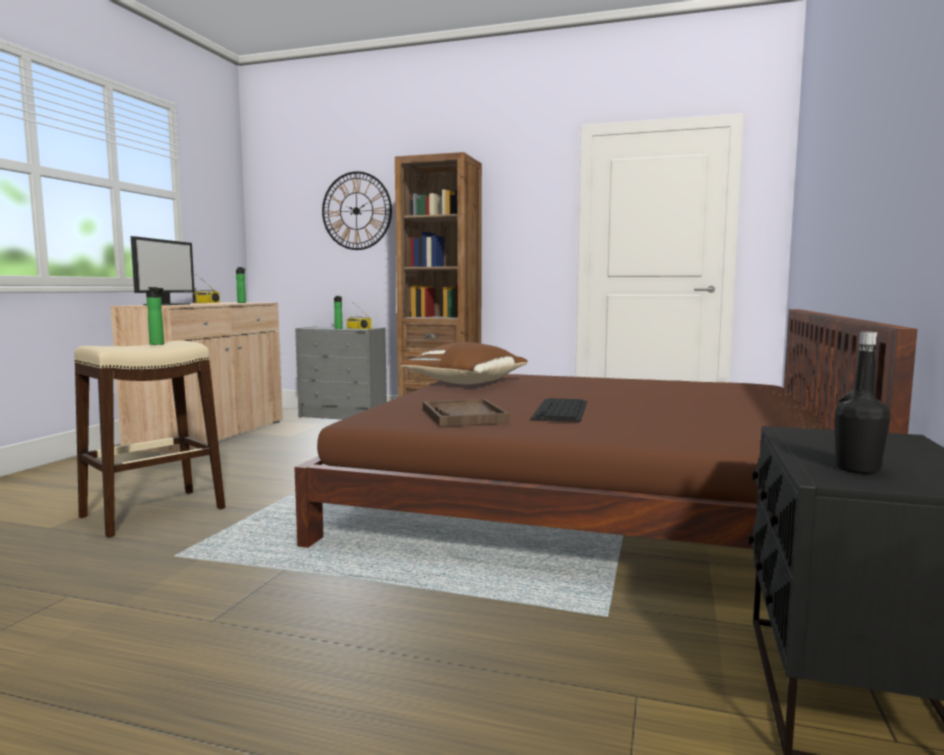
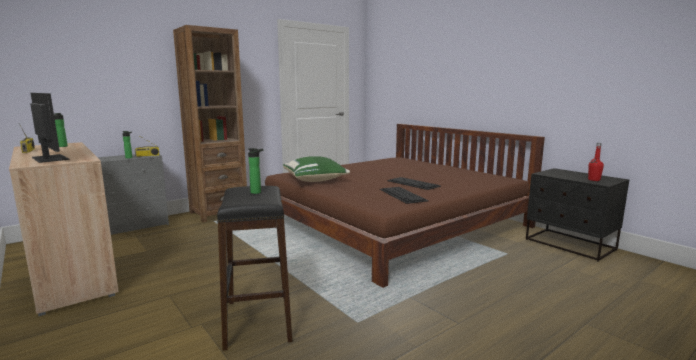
camera: 55 degrees left, 5 degrees up
beige stool [74,340,225,538] -> black stool [217,186,292,351]
wall clock [322,171,392,250] -> none
brown pillow [400,342,528,384] -> green pillow [283,156,350,182]
brown tray [423,399,510,426] -> keyboard [380,187,429,204]
black bottle [835,331,890,474] -> red bottle [588,143,604,181]

